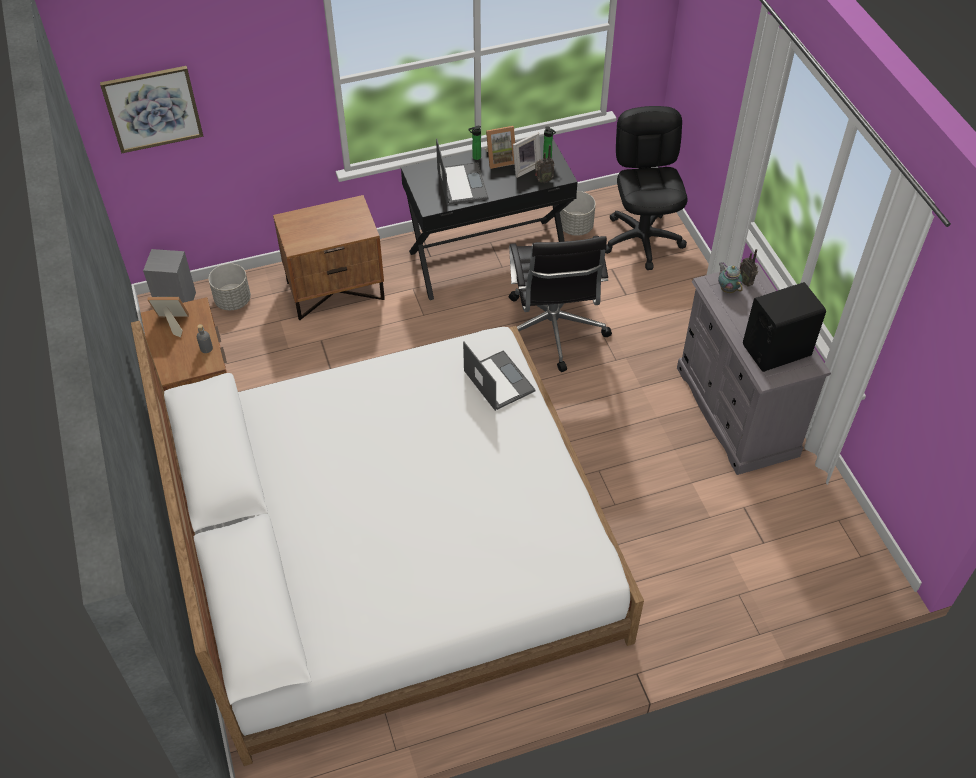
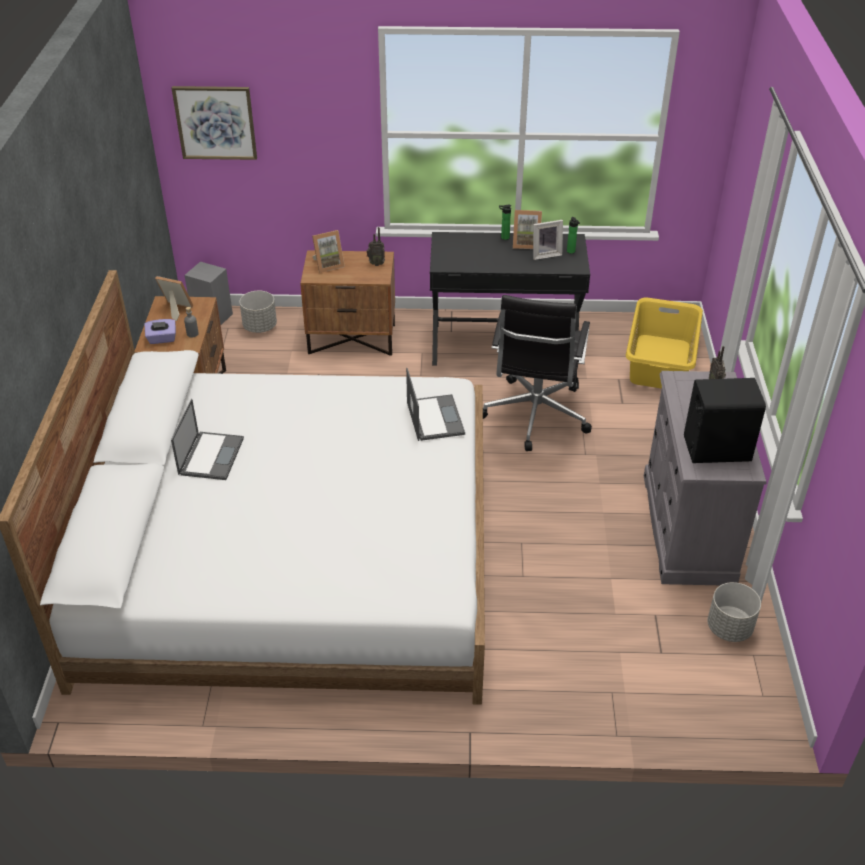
camera: 20 degrees right, 10 degrees down
laptop [436,138,489,205] -> laptop moved to [171,399,244,480]
radio [535,145,554,183] -> radio moved to [367,227,385,266]
grey planter [560,191,596,236] -> grey planter moved to [708,582,761,642]
black office chair [605,106,688,270] -> yellow laundry basket [626,298,703,389]
teapot [718,262,743,293] -> none
none -> purple tissue box [144,319,176,344]
none -> picture frame [312,230,345,273]

